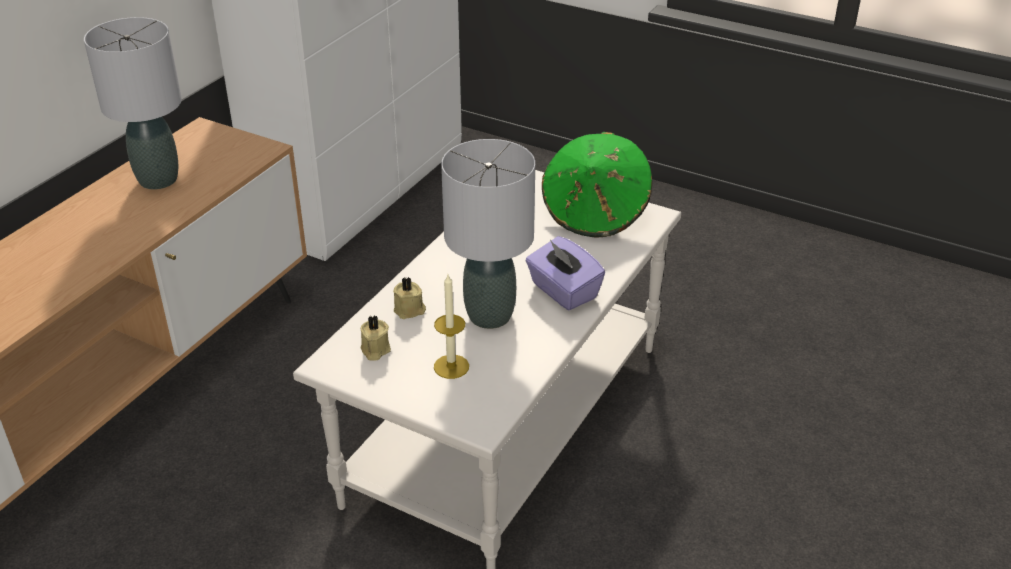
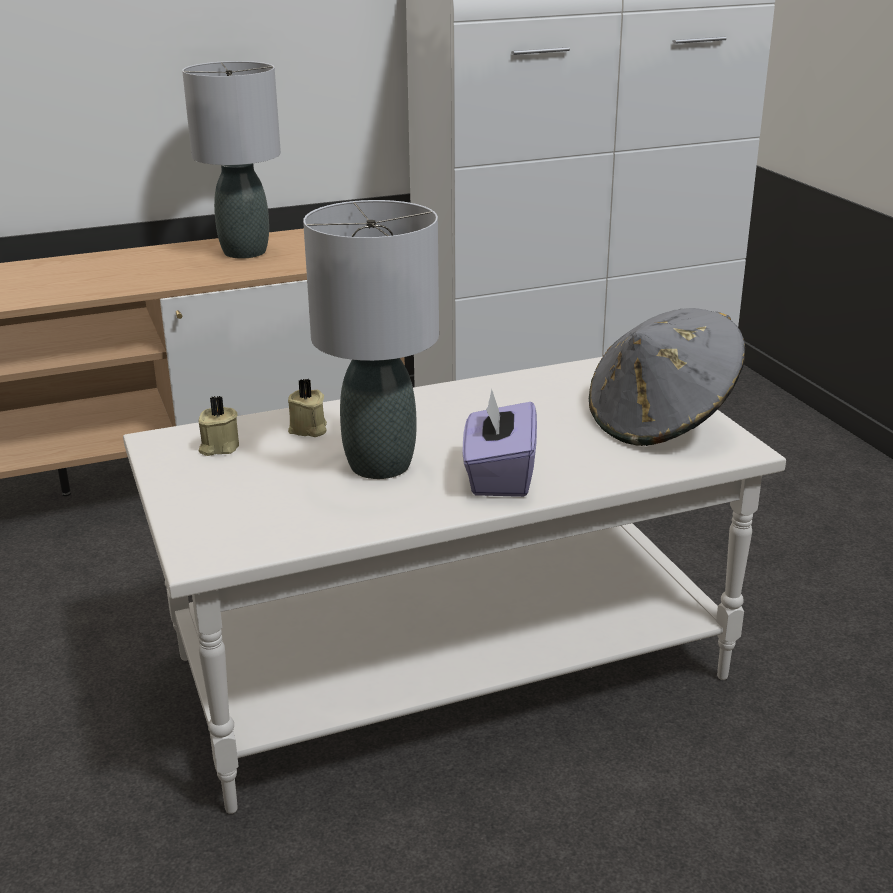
camera: 40 degrees right, 10 degrees down
candle [434,275,469,379] -> none
green hat [542,132,652,237] -> grey hat [589,308,745,446]

